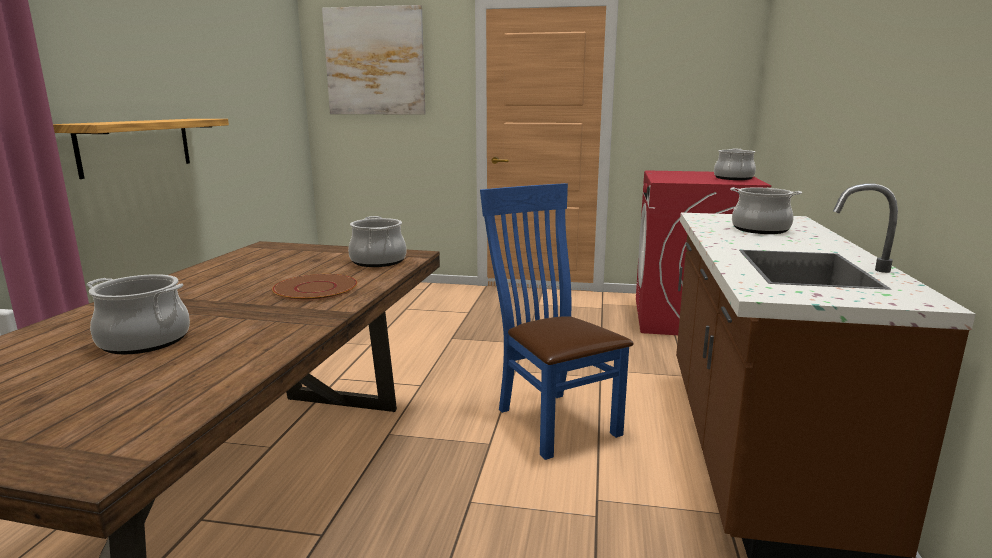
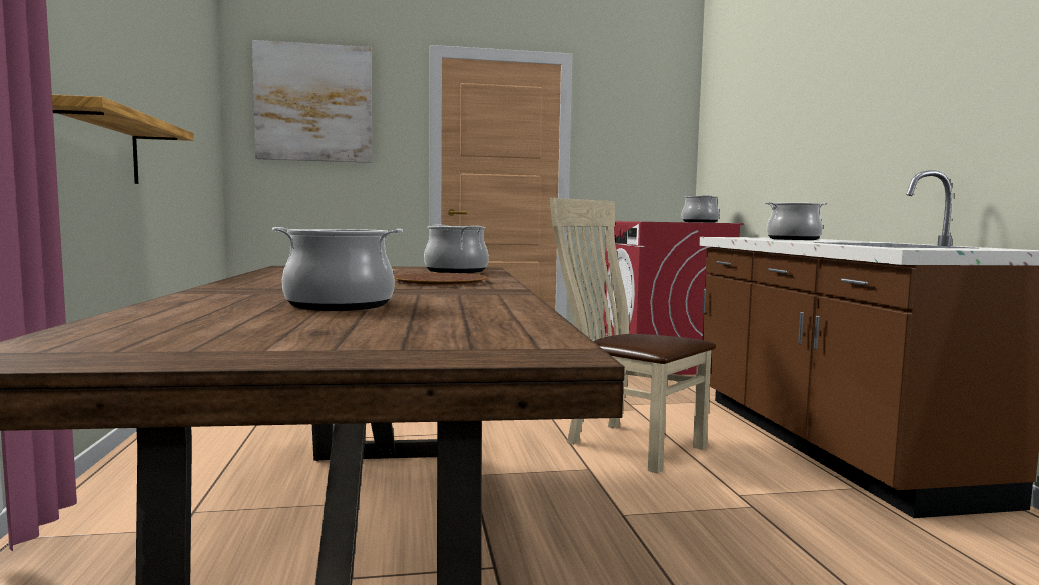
camera: 20 degrees left, 10 degrees down
blue chair [480,183,634,460] -> beige chair [550,198,716,474]

